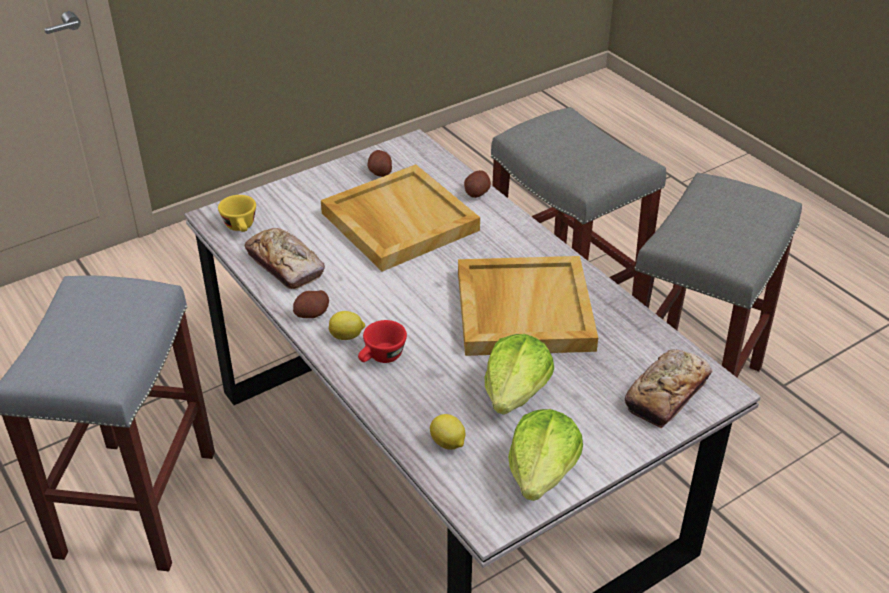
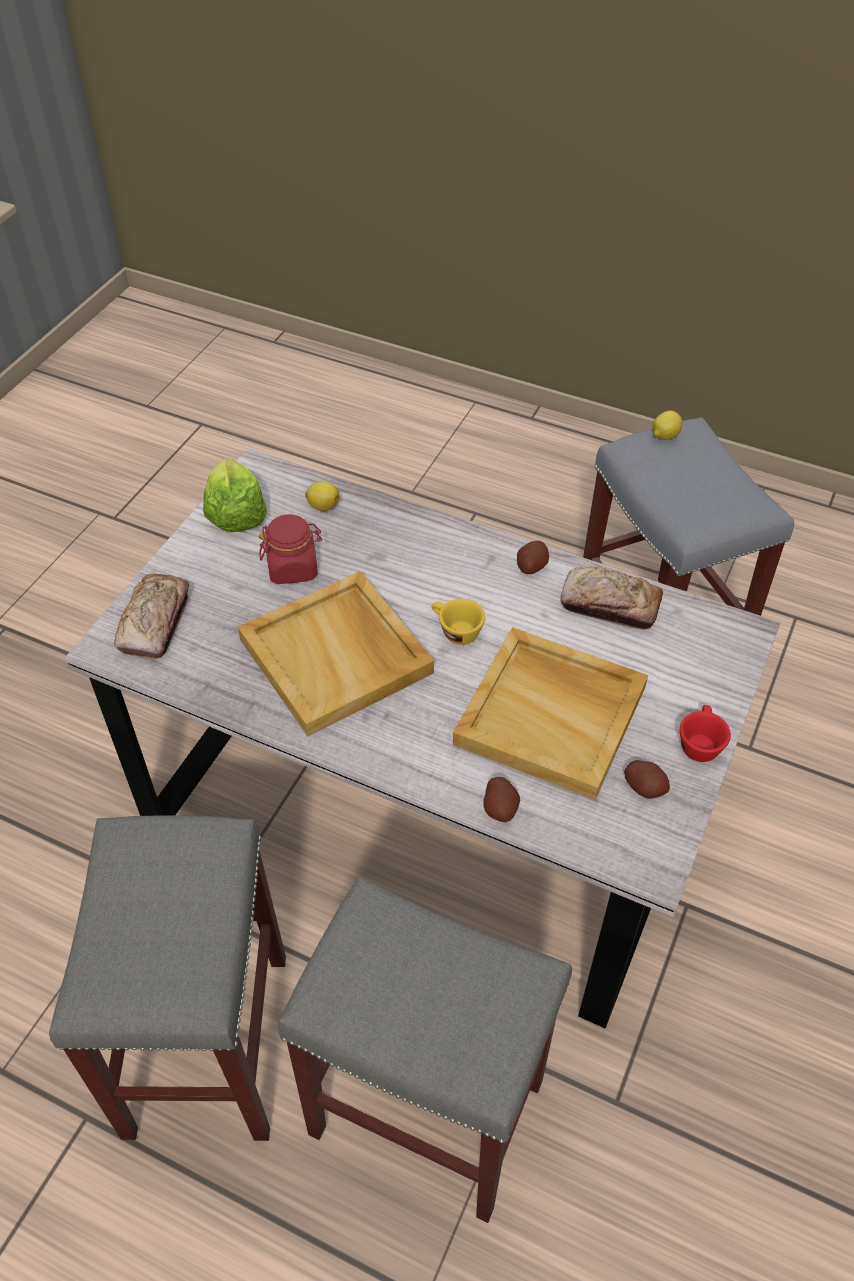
camera: 150 degrees right, 10 degrees up
yellow cup [218,195,256,232] -> yellow cup moved to [432,599,485,645]
lemon [329,311,365,340] -> lemon moved to [652,411,682,440]
red cup [358,320,407,363] -> red cup moved to [680,705,731,762]
lettuce [485,334,554,415] -> red jar [259,514,322,584]

